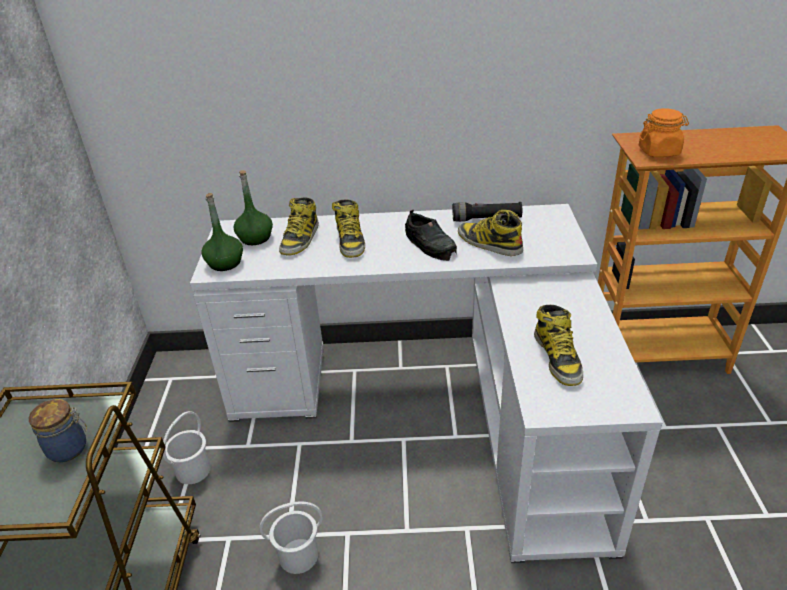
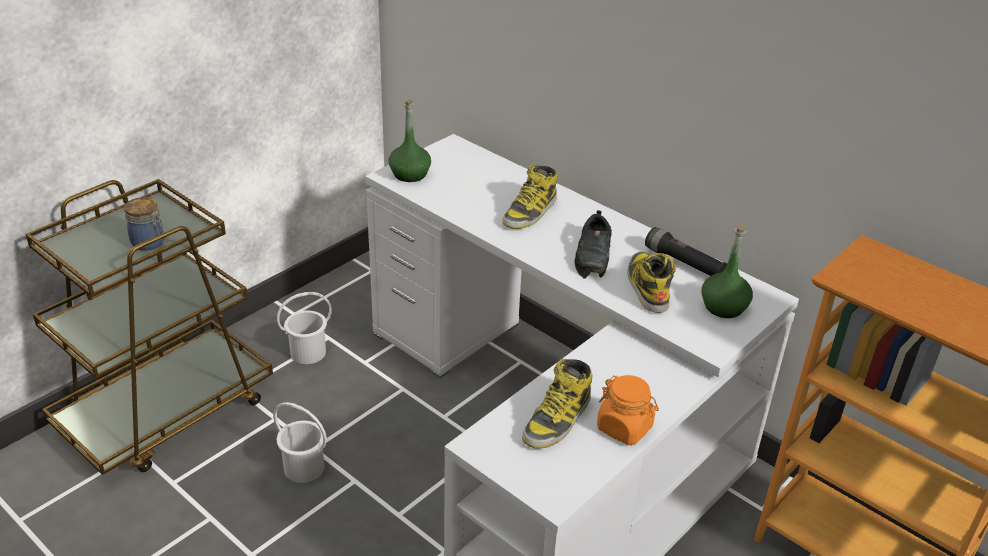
camera: 40 degrees right, 0 degrees up
green bottle [234,170,273,245] -> green bottle moved to [701,224,753,318]
boot [279,198,319,256] -> none
orange jar [639,108,689,157] -> orange jar moved to [597,375,659,445]

